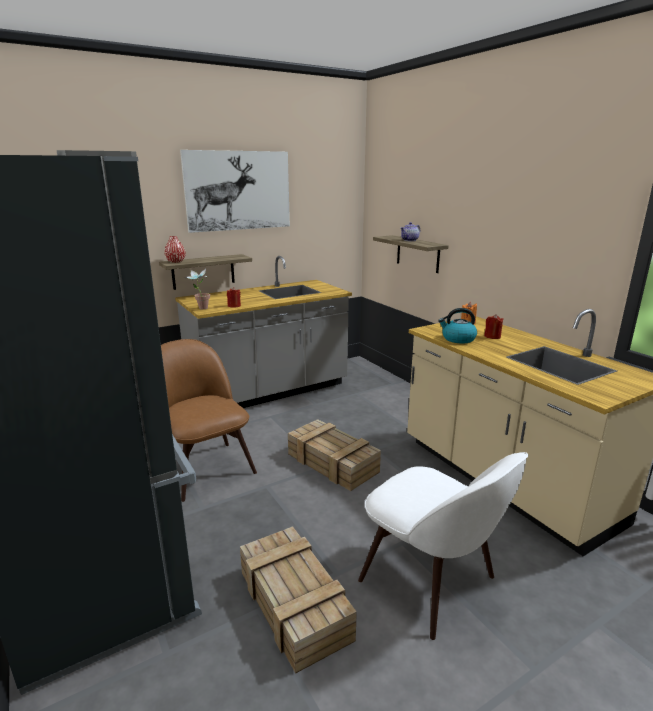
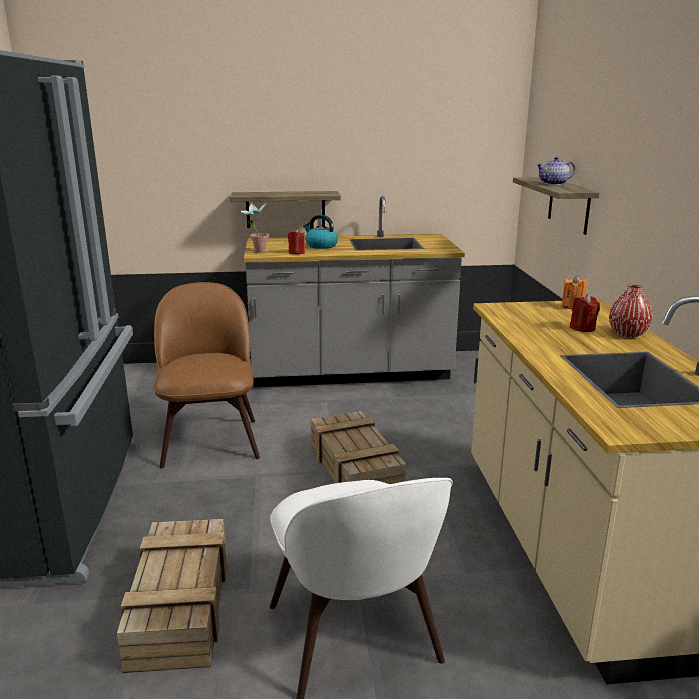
camera: 25 degrees right, 0 degrees up
red vase [164,236,186,263] -> red vase moved to [609,285,652,338]
picture [180,150,290,233] -> none
kettle [438,308,477,344] -> kettle moved to [303,215,338,249]

